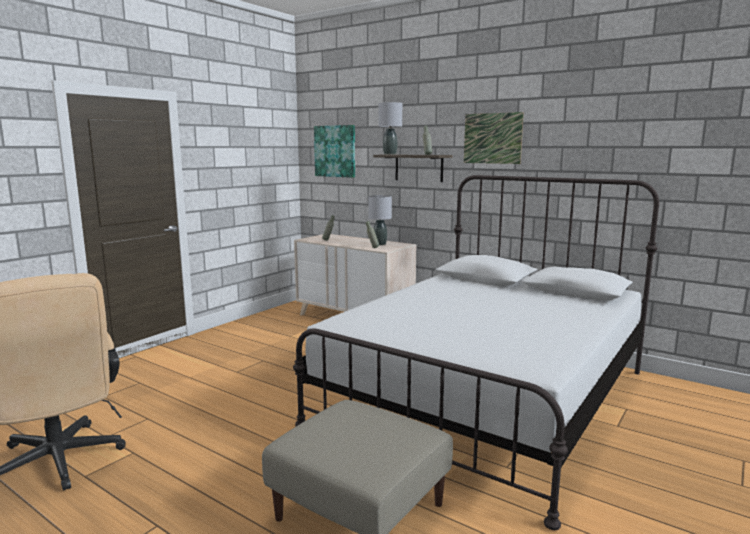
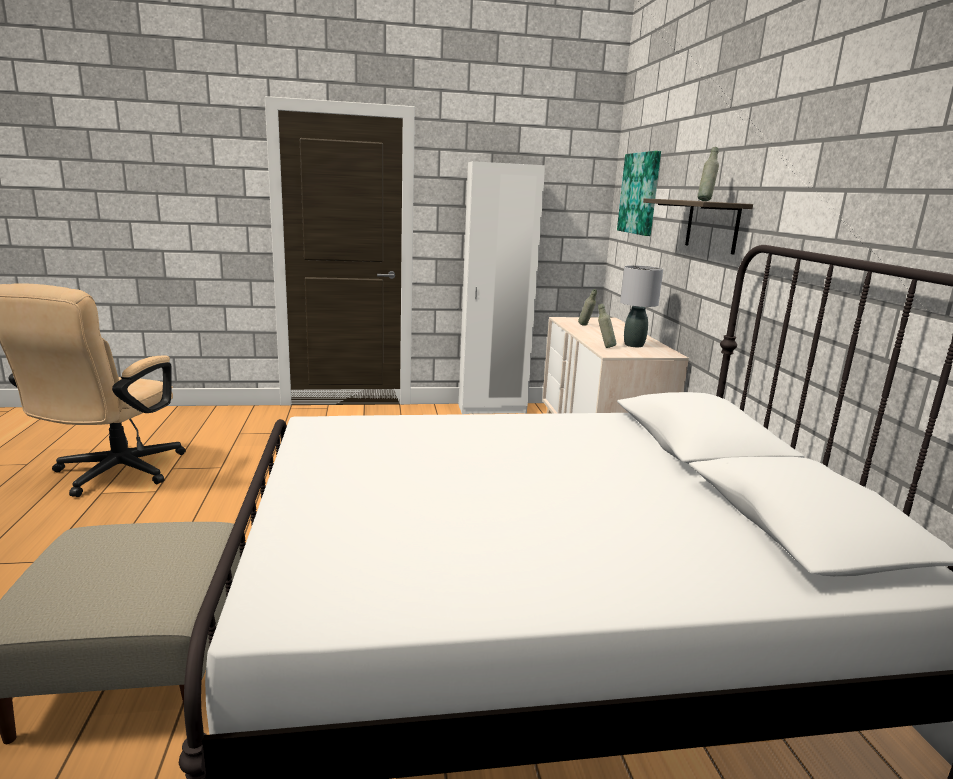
camera: 45 degrees right, 5 degrees up
grey table lamp [378,102,402,155] -> none
picture [464,112,524,164] -> none
none -> white wardrobe [459,161,545,414]

